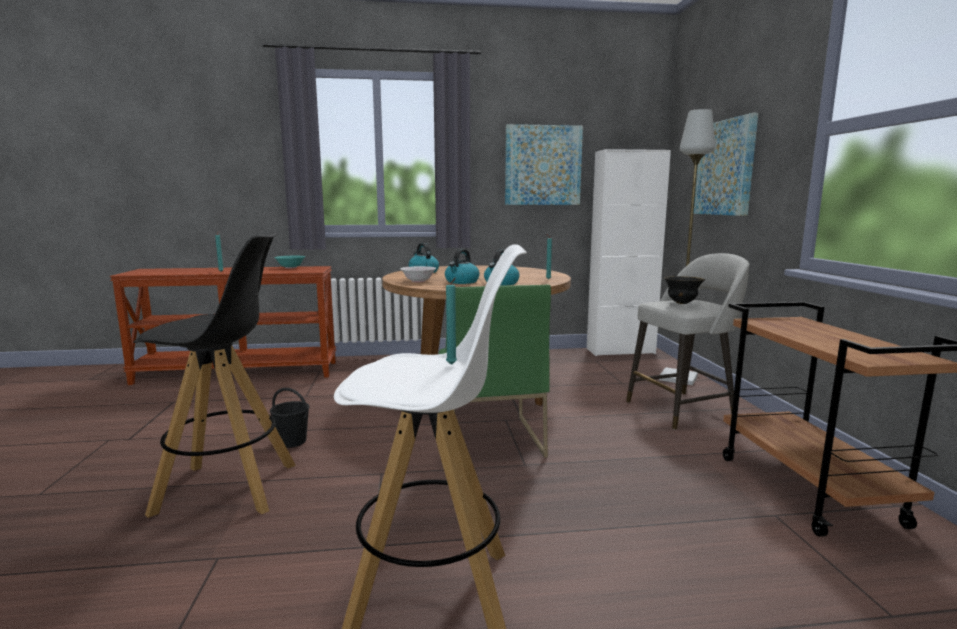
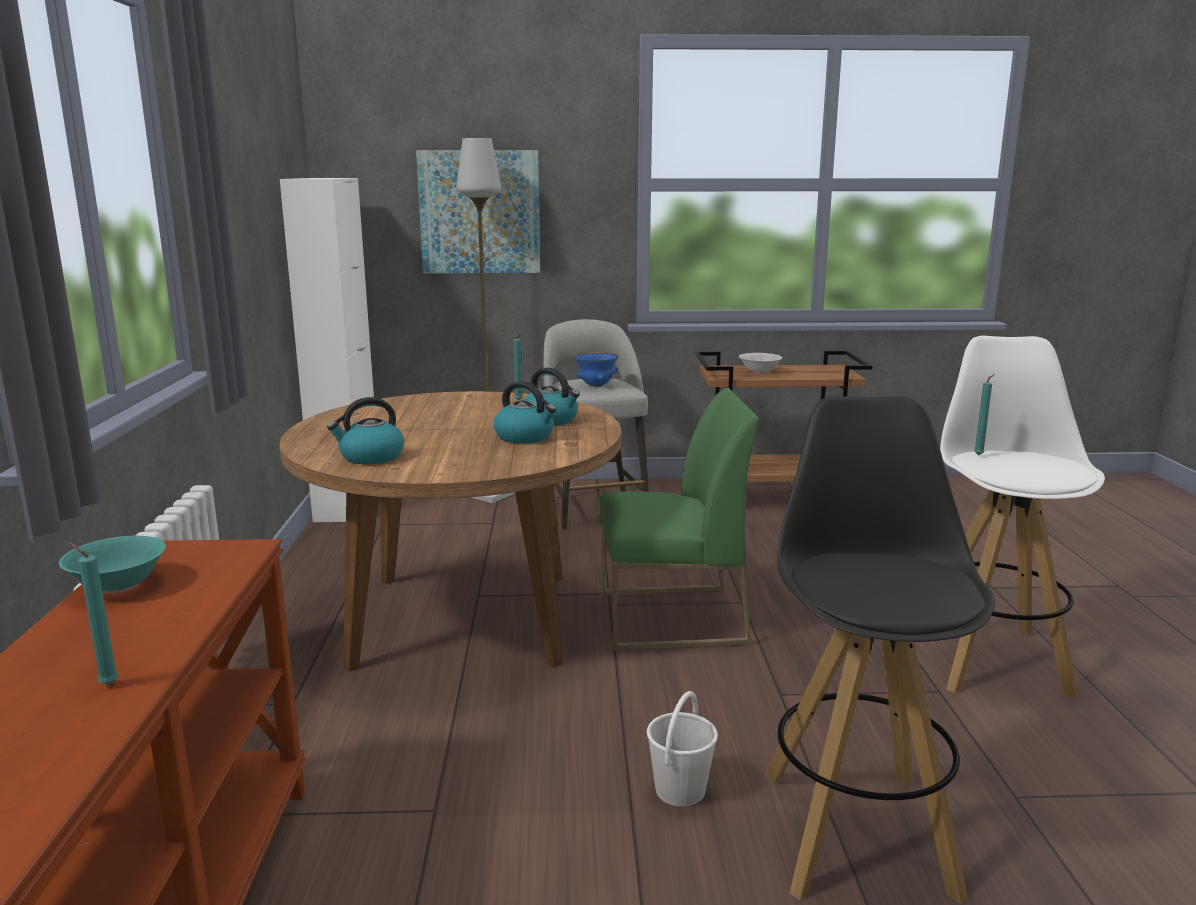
camera: 85 degrees left, 5 degrees up
black bucket [270,388,309,448] -> white bucket [647,691,718,807]
white bowl [401,266,436,282] -> white bowl moved to [739,353,783,374]
picture [505,124,583,205] -> none
black bowl [664,276,705,304] -> blue bowl [574,352,619,387]

